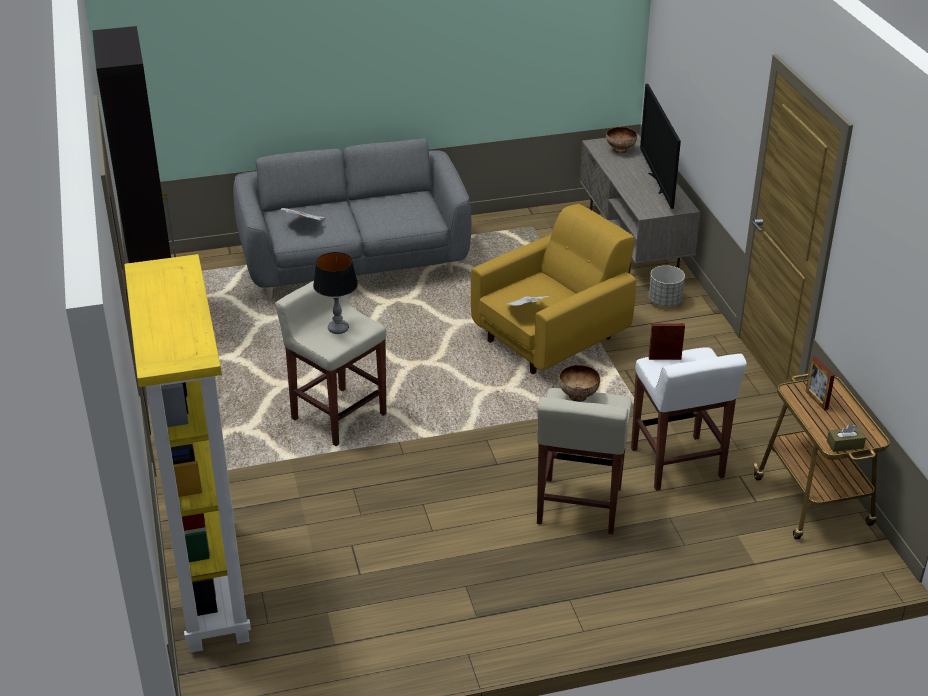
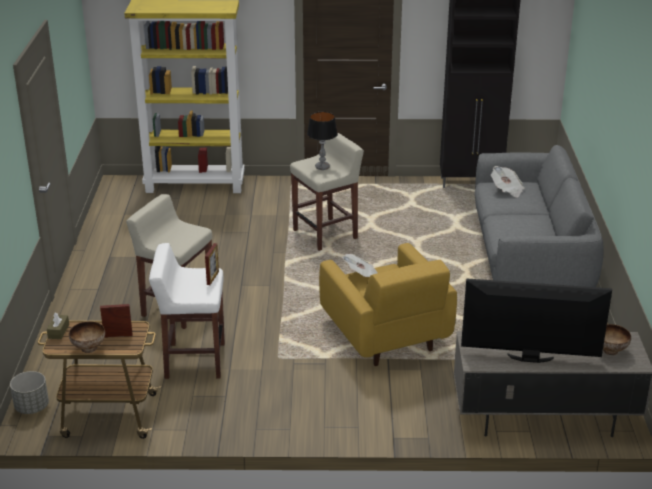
camera: 105 degrees right, 5 degrees down
bowl [559,365,600,402] -> bowl moved to [69,321,105,353]
grey planter [649,265,685,307] -> grey planter moved to [10,371,49,414]

